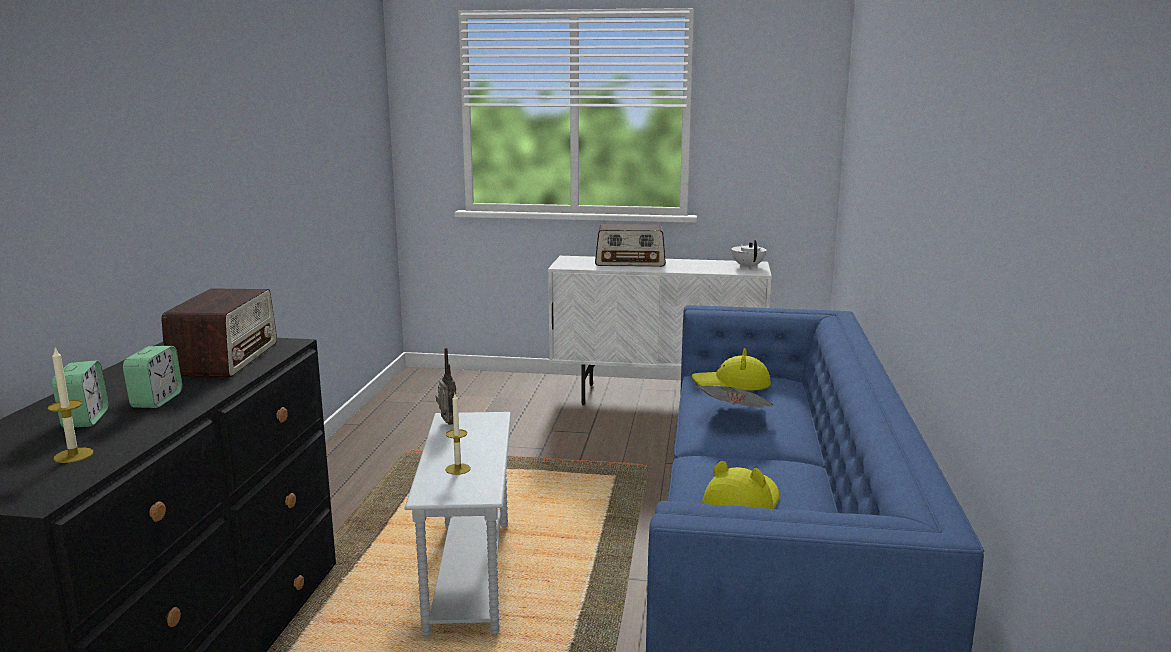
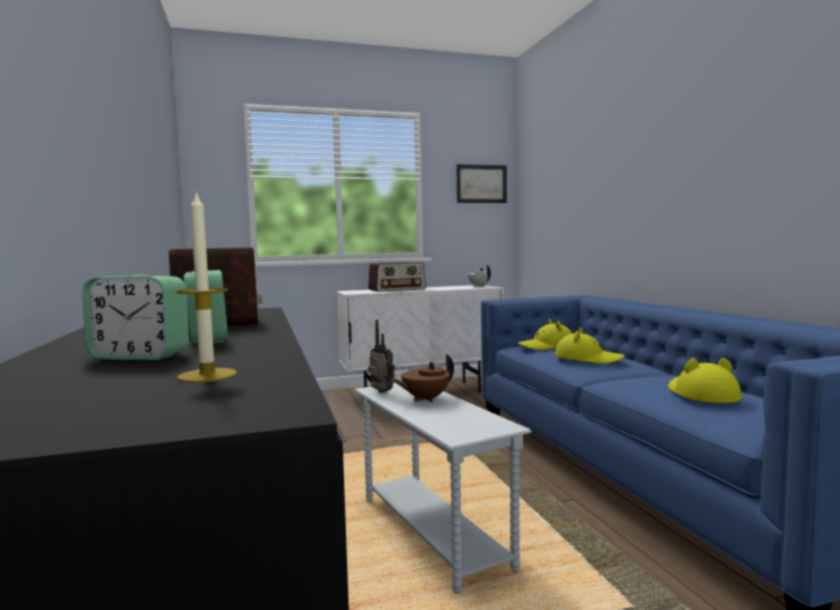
camera: 25 degrees left, 10 degrees down
alarm clock [52,360,109,428] -> alarm clock turned 135 degrees clockwise [82,275,189,360]
candle [445,394,471,475] -> none
newspaper [694,386,773,408] -> yellow hat [555,328,625,364]
none -> brown teapot [392,354,454,402]
none -> picture [456,164,507,203]

